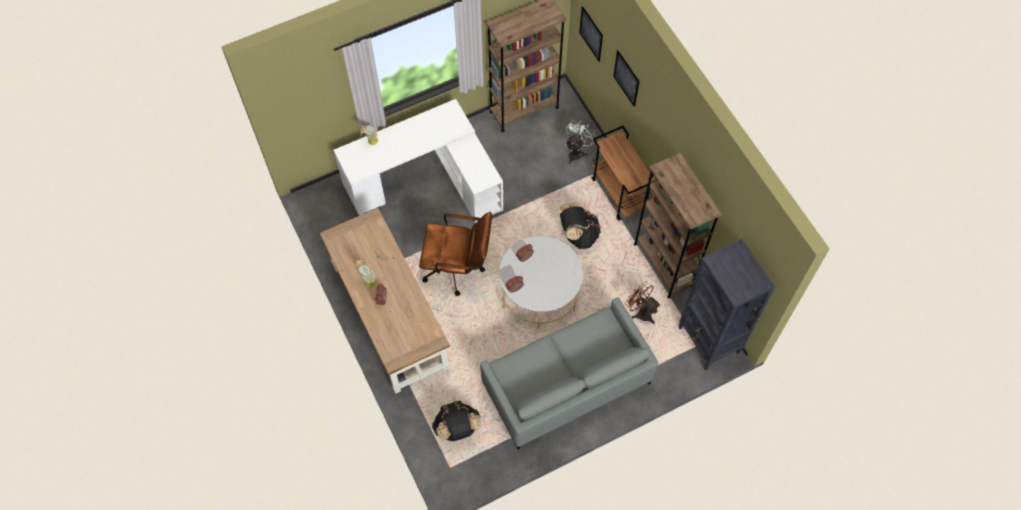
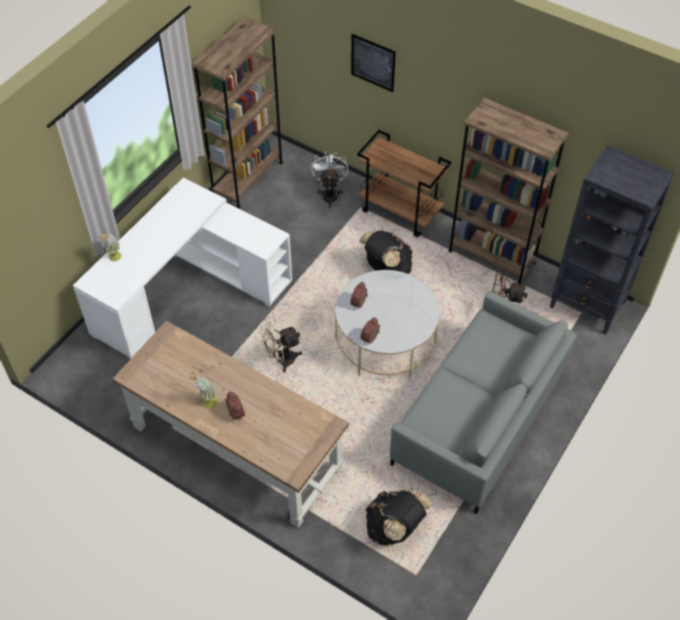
camera: 30 degrees left, 10 degrees down
brown office chair [419,212,492,296] -> beige fan [260,322,302,372]
picture [579,6,603,62] -> none

